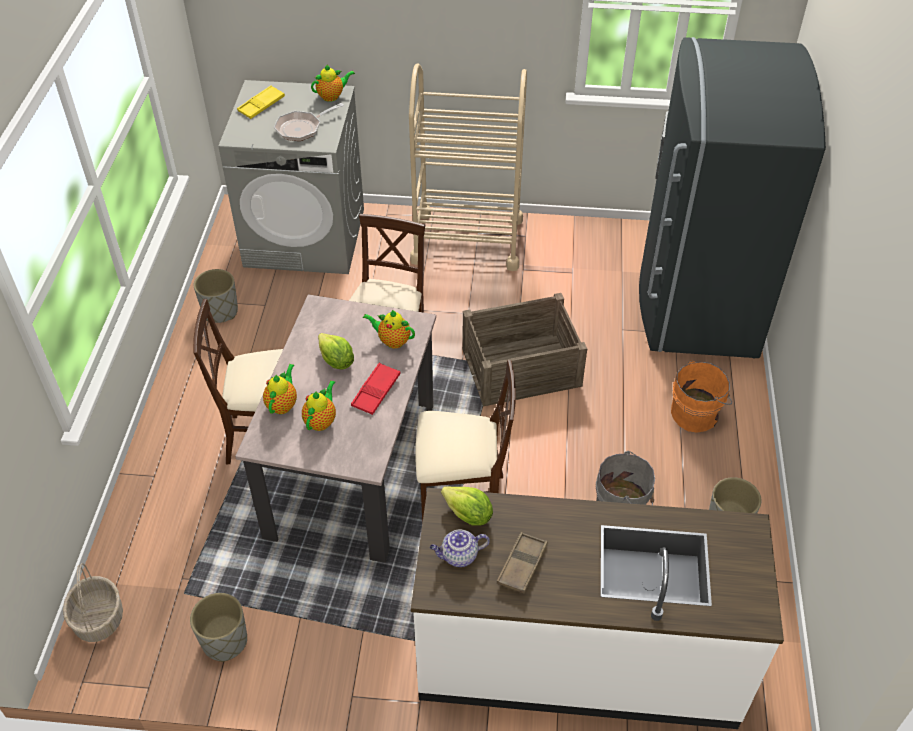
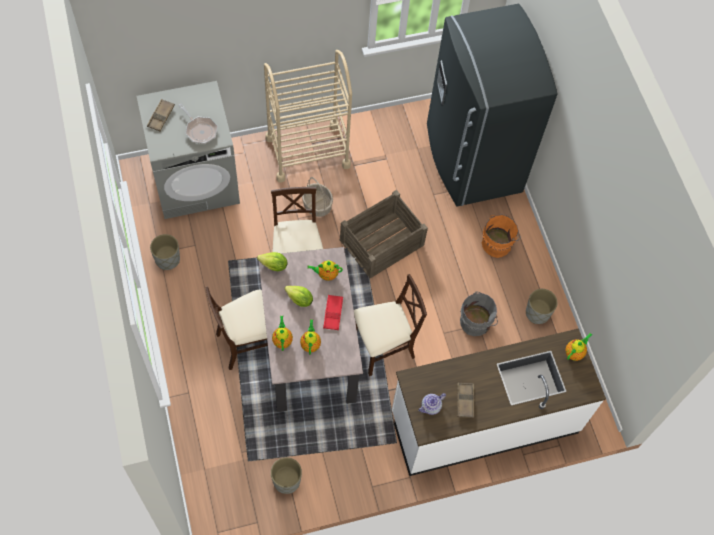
camera: 25 degrees left, 15 degrees up
basket [63,563,123,642] -> basket moved to [302,177,333,217]
yellow tray [237,85,285,119] -> brown tray [147,99,175,131]
frying pan [274,103,344,141] -> frying pan turned 75 degrees counterclockwise [178,103,218,144]
teapot [311,64,355,102] -> teapot moved to [565,333,593,361]
lettuce [441,486,493,525] -> lettuce moved to [257,252,288,271]

